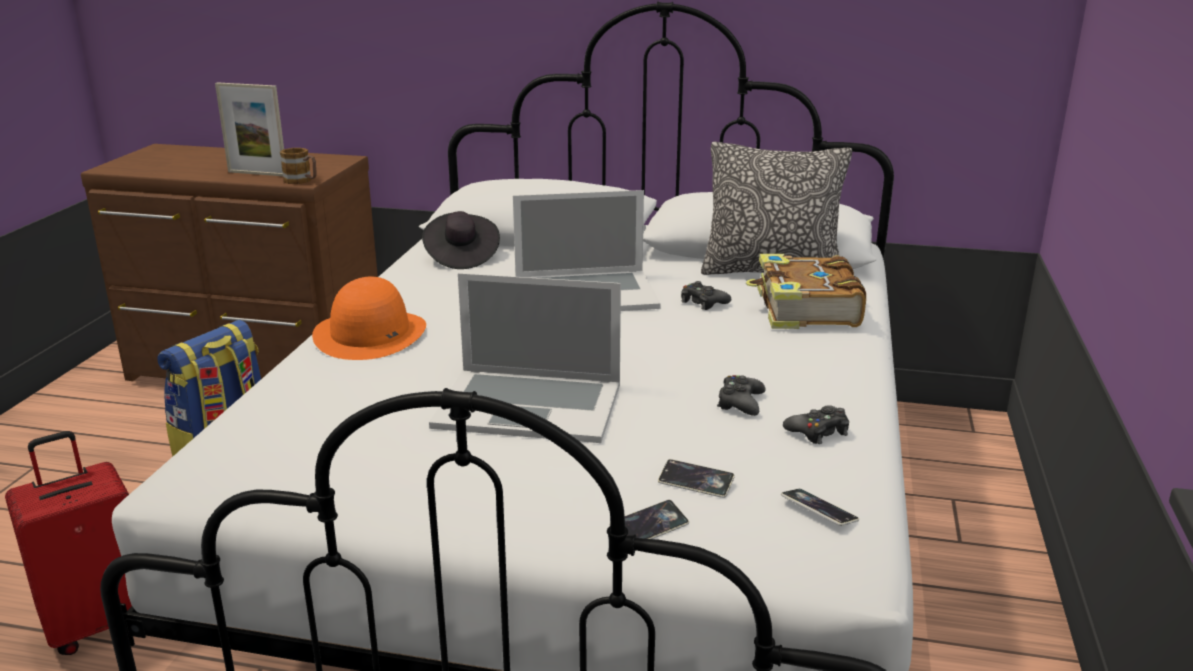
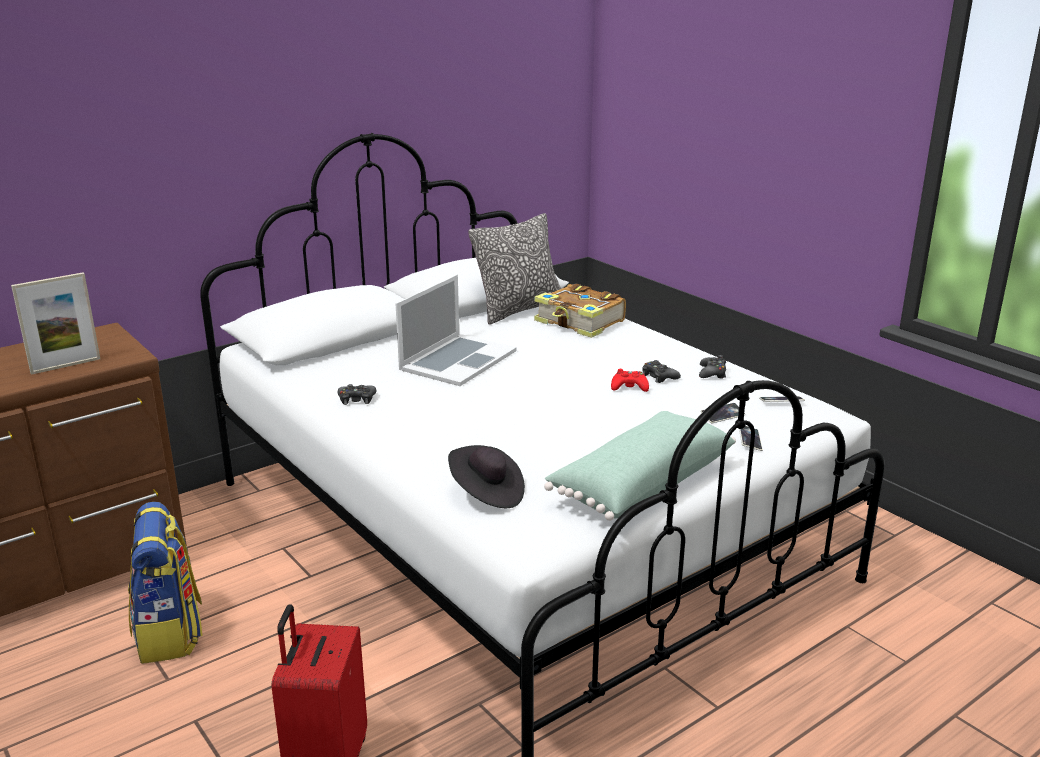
camera: 50 degrees left, 0 degrees up
mug [280,148,317,184] -> none
orange hat [312,277,426,360] -> none
black hat [422,211,500,269] -> black hat moved to [448,445,525,508]
laptop [429,273,621,443] -> none
black game controller [681,281,731,310] -> black game controller moved to [338,384,376,405]
none -> green pillow [544,411,736,521]
none -> red game controller [611,369,649,392]

